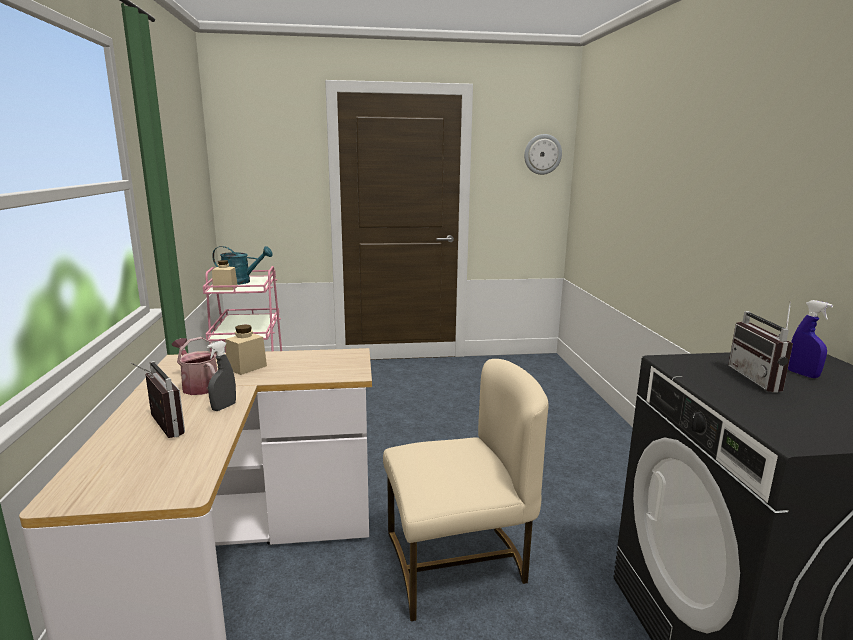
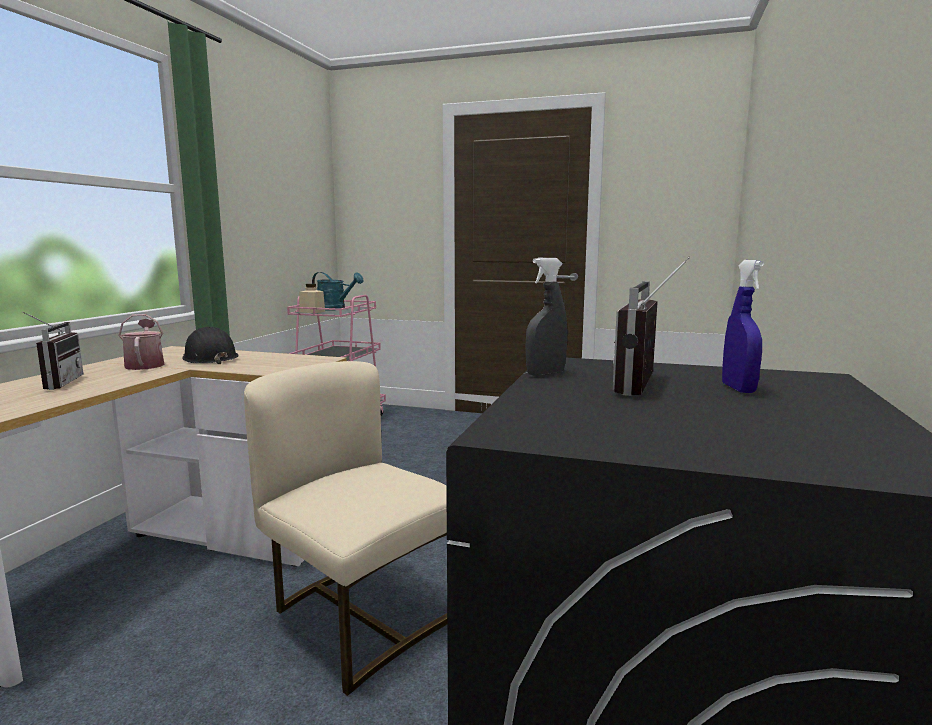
camera: 25 degrees right, 5 degrees down
grey spray bottle [207,341,236,411] -> grey spray bottle moved to [526,258,568,376]
beige jar [225,324,267,375] -> black hard hat [182,327,239,364]
beige chair [383,359,548,621] -> beige chair turned 150 degrees counterclockwise [244,361,447,696]
wall clock [524,134,562,175] -> none

